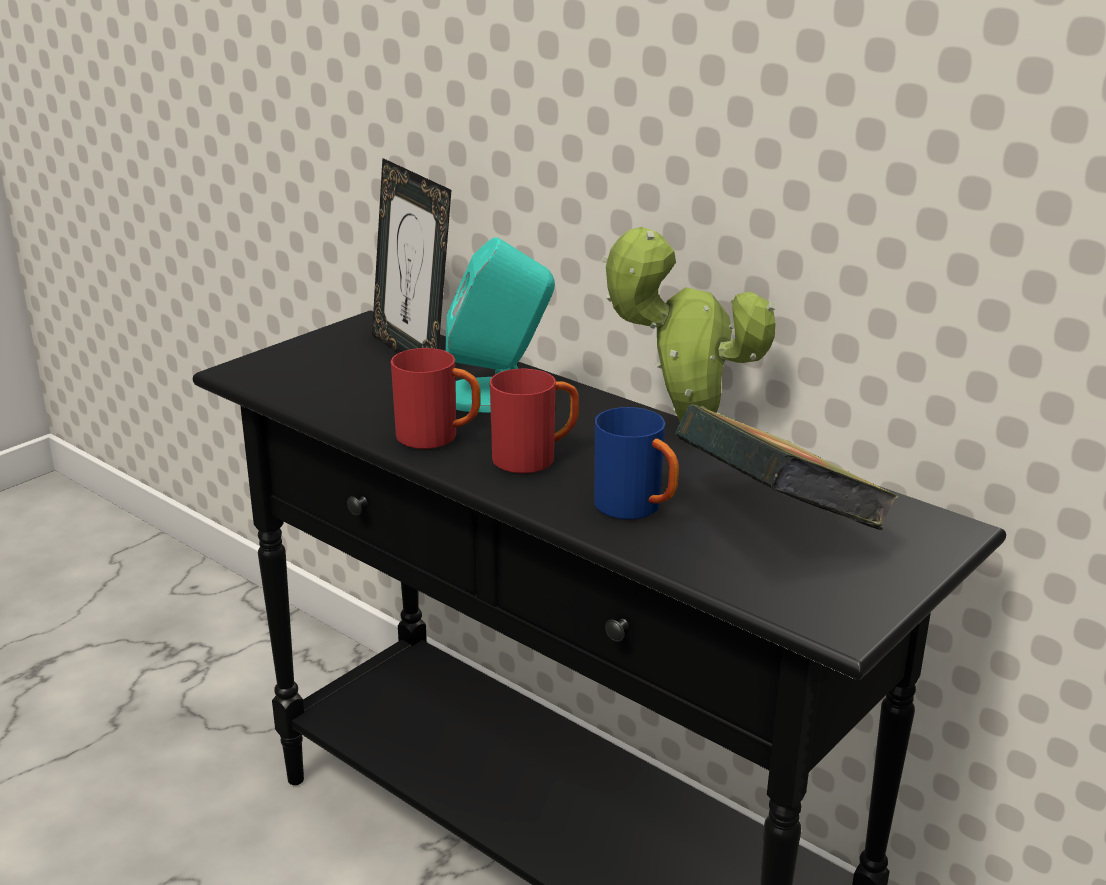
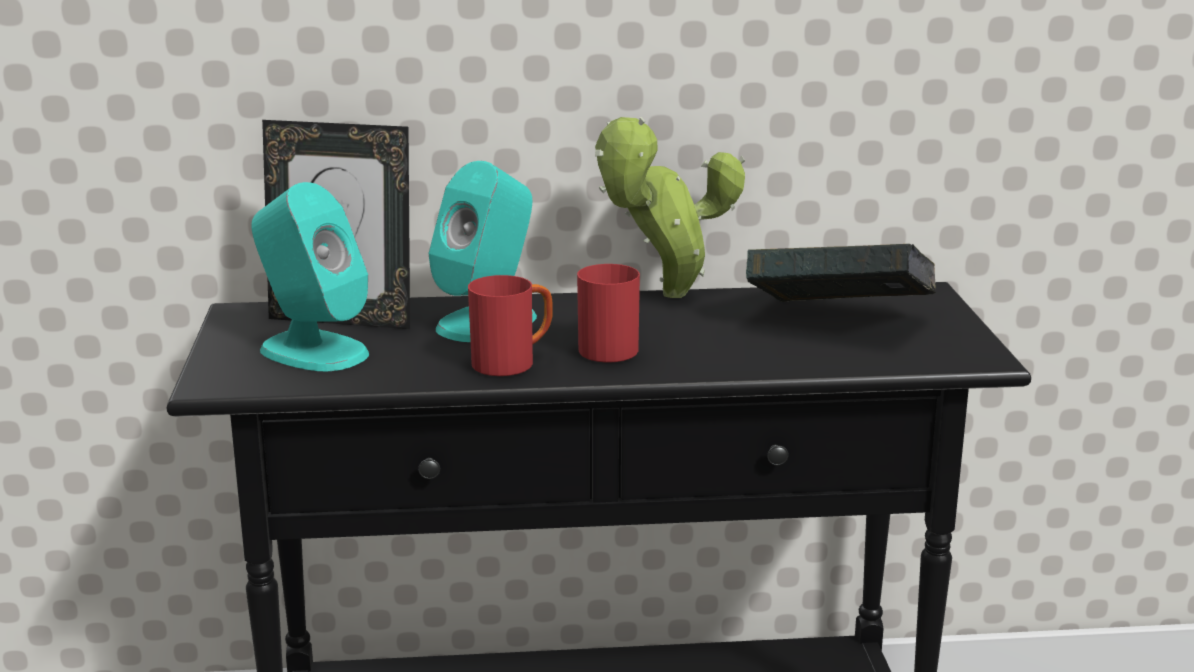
camera: 45 degrees left, 5 degrees down
blue mug [594,407,679,519] -> none
none -> turquoise speaker [251,182,369,371]

